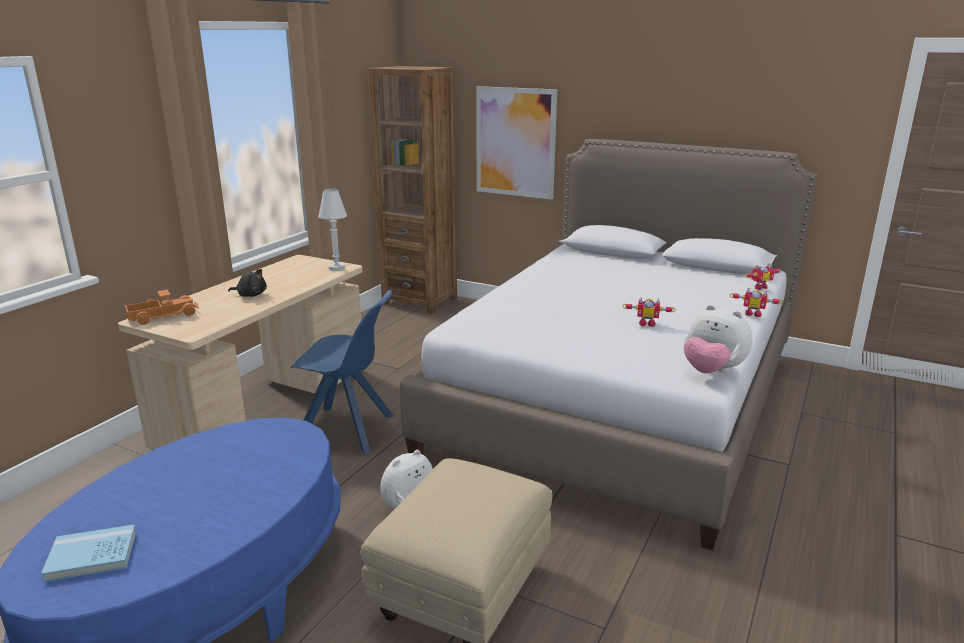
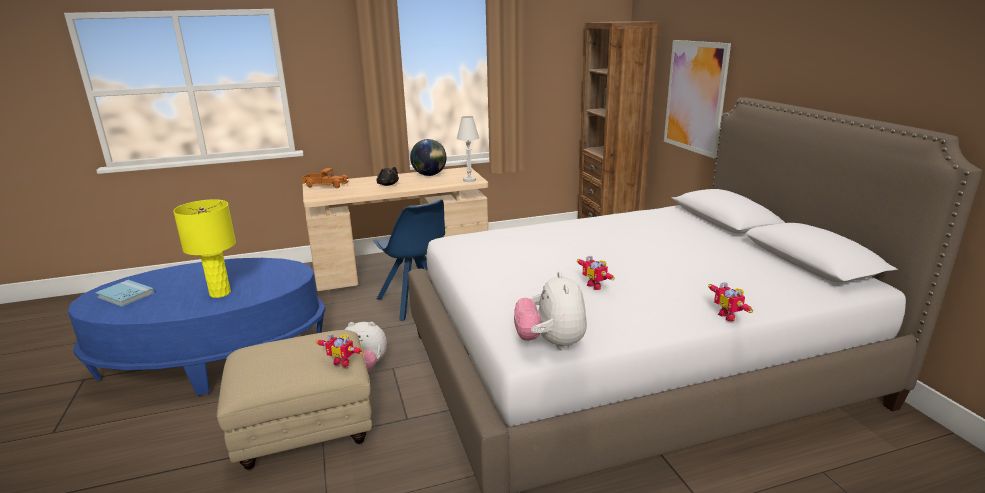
camera: 45 degrees right, 0 degrees up
toy robot [745,263,781,290] -> toy robot moved to [316,334,364,367]
none -> yellow table lamp [173,199,236,298]
none -> globe [410,139,447,176]

